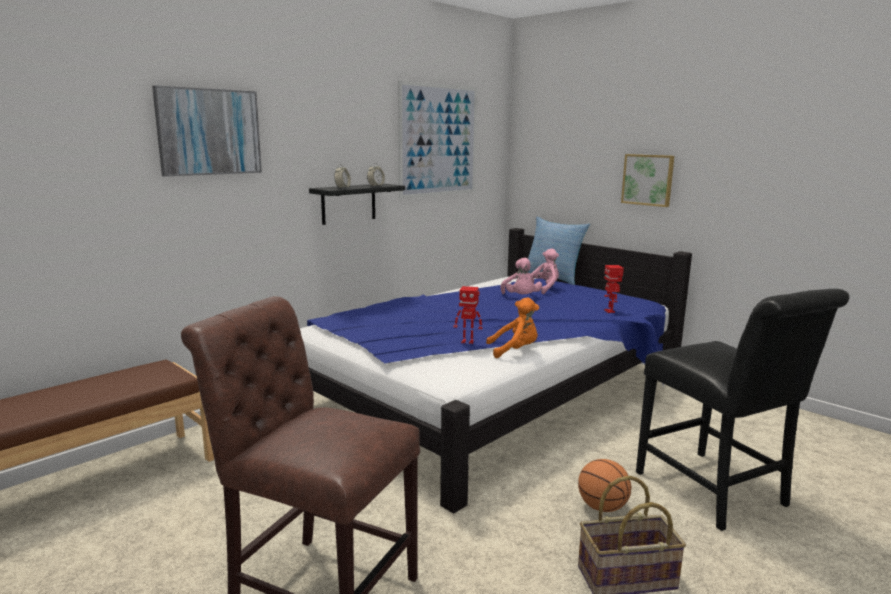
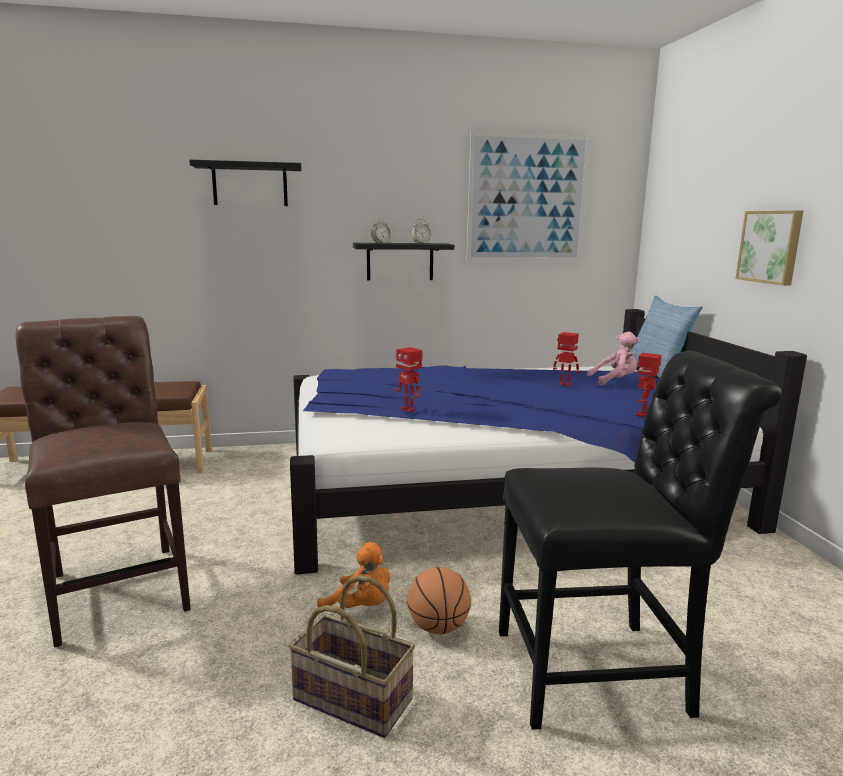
camera: 35 degrees right, 0 degrees up
picture [152,85,262,177] -> black shelf [189,160,301,206]
orange plush toy [486,297,539,358] -> orange plush toy moved to [317,542,390,608]
pink plush toy [501,258,542,294] -> toy robot [553,332,580,386]
black chair [636,289,849,531] -> black chair turned 105 degrees counterclockwise [499,351,782,730]

